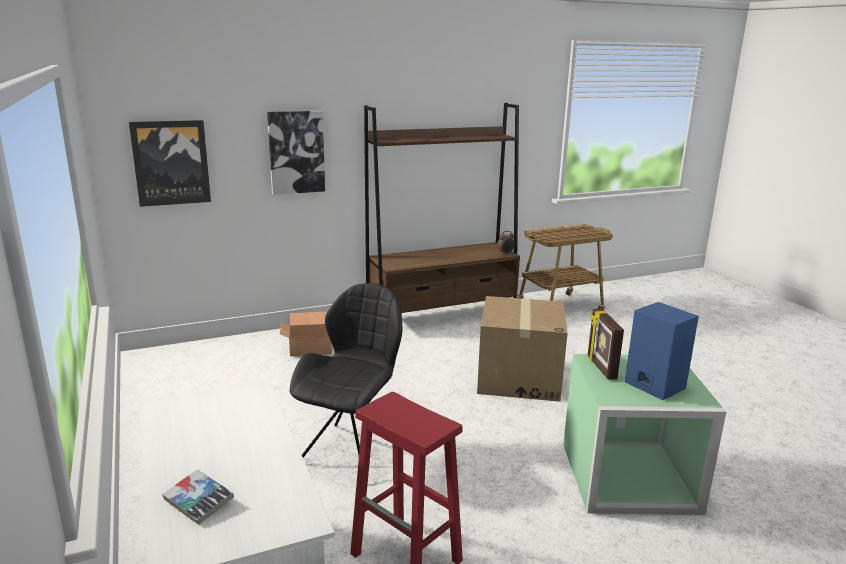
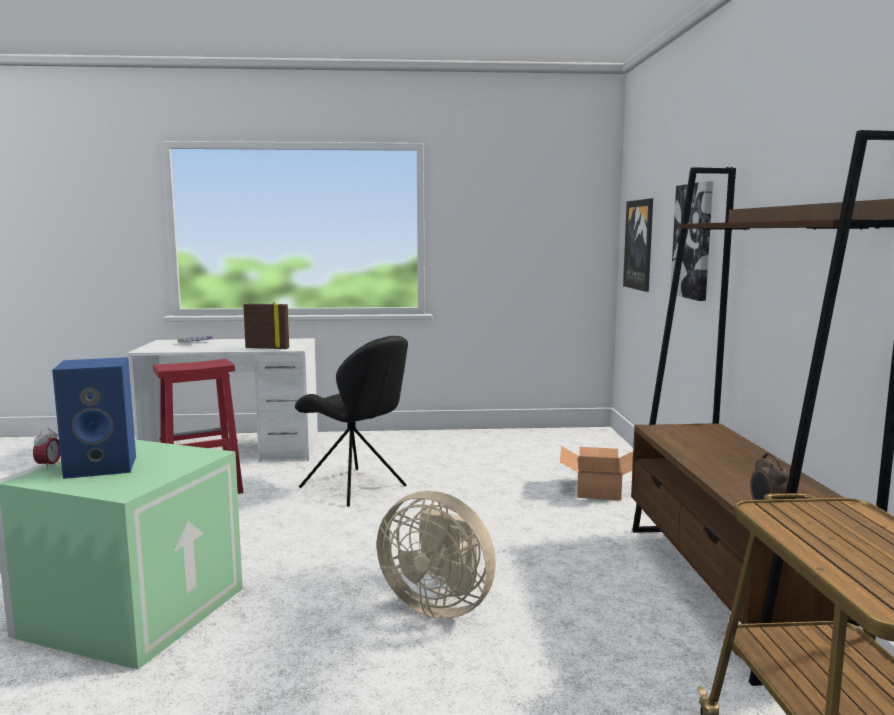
camera: 110 degrees right, 10 degrees down
cardboard box [477,296,568,402] -> beige fan [377,491,496,619]
picture frame [588,309,624,380] -> picture frame moved to [243,302,289,349]
none -> alarm clock [33,427,61,470]

